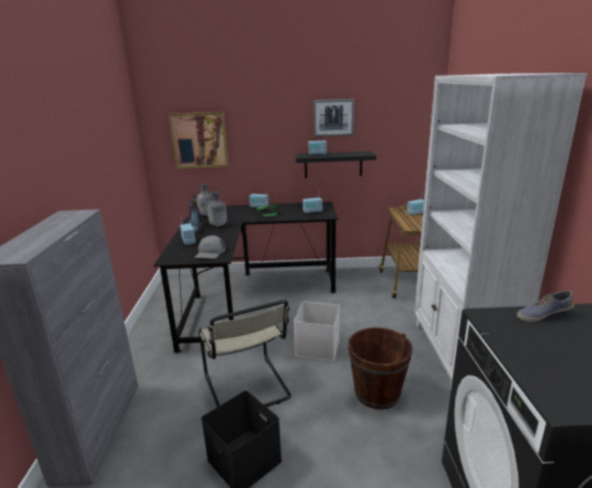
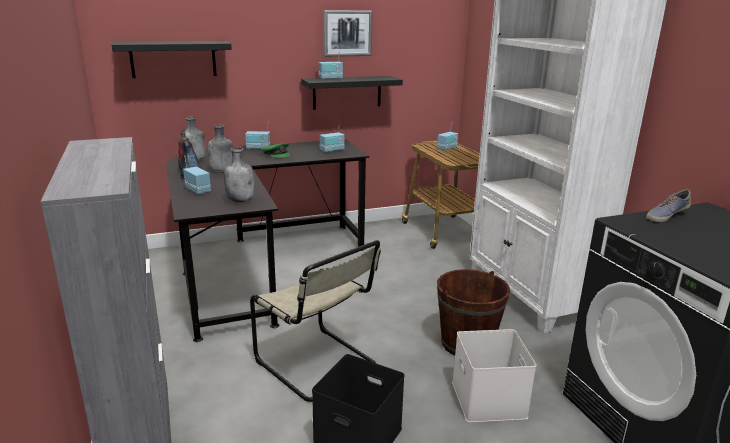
camera: 20 degrees left, 0 degrees up
picture [168,112,229,169] -> black shelf [112,41,232,78]
grey cap [195,236,225,259] -> grey bottle [224,147,254,202]
white storage box [294,301,340,361] -> white storage box moved to [452,329,537,423]

